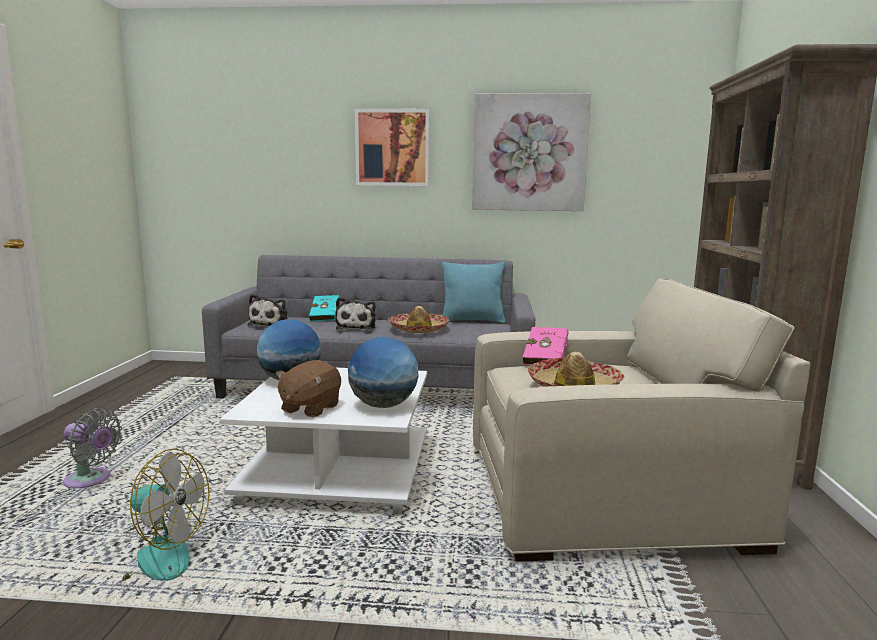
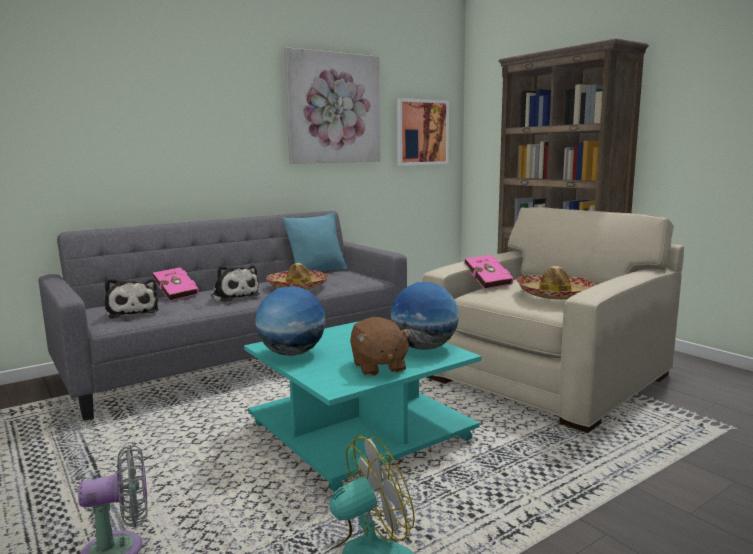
camera: 40 degrees left, 0 degrees up
white coffee table [220,367,427,514] -> turquoise coffee table [244,321,481,492]
turquoise book [309,295,340,321] -> pink book [153,267,199,301]
picture [355,109,429,186] -> picture moved to [397,98,449,165]

